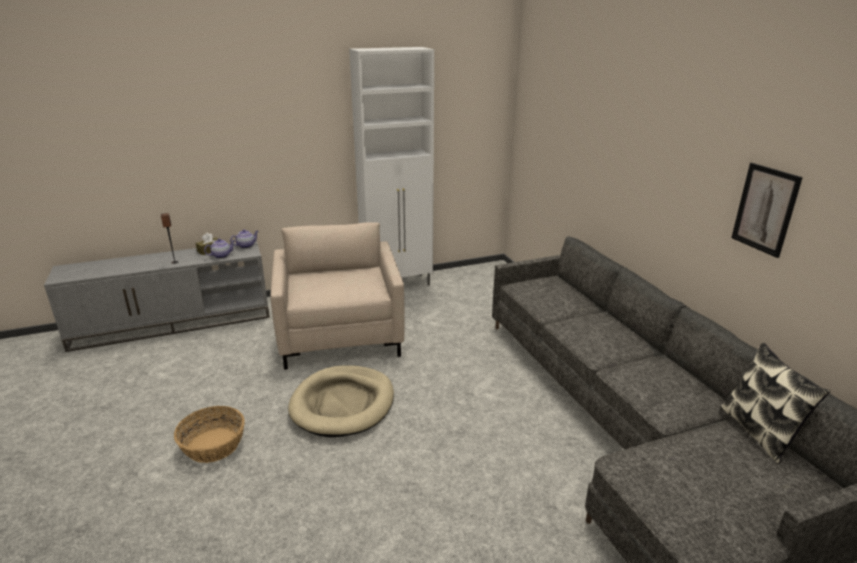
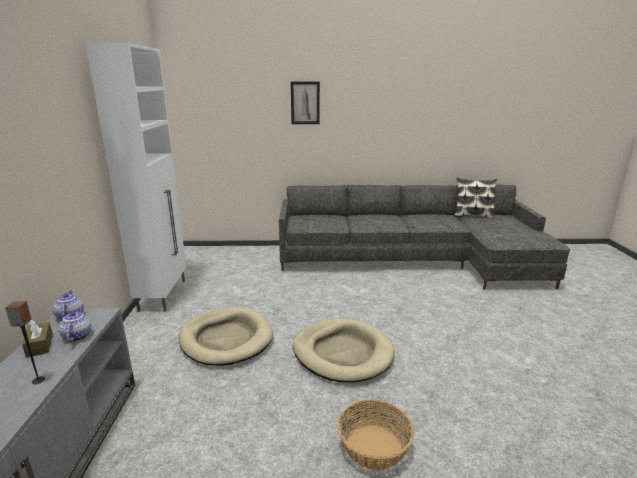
camera: 70 degrees left, 5 degrees down
beige armchair [271,222,405,370] -> beige dog bed [179,307,273,366]
picture [731,163,803,258] -> picture moved to [291,82,320,124]

